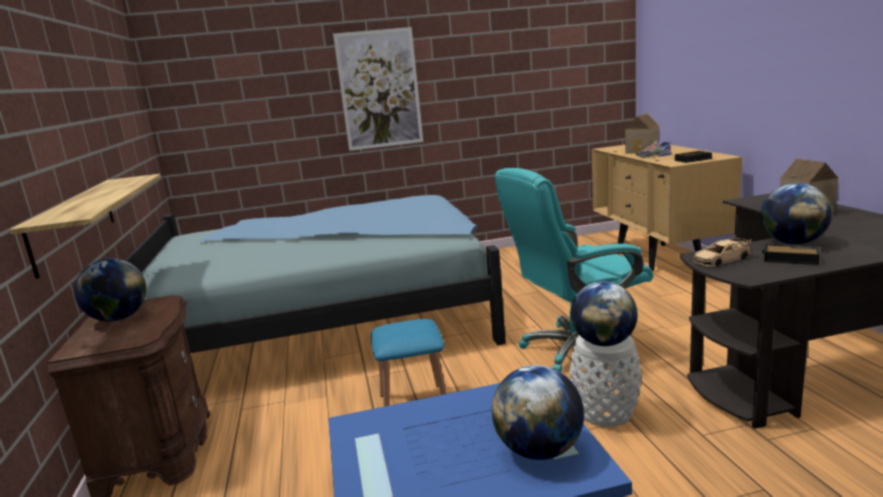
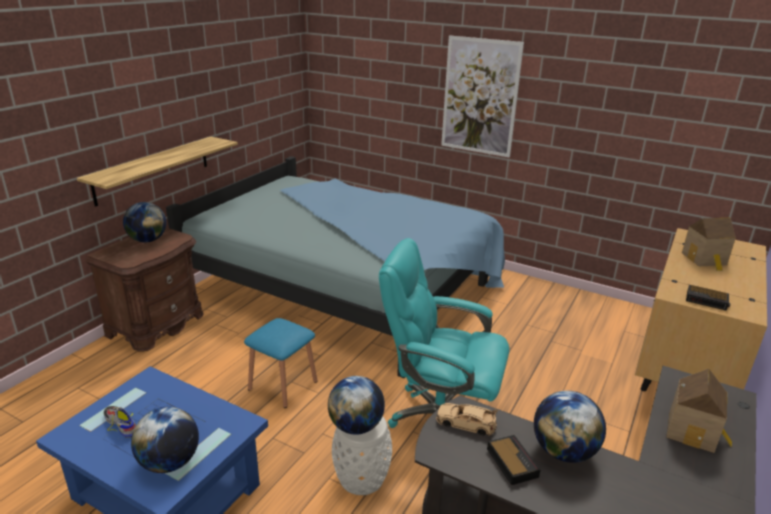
camera: 40 degrees right, 10 degrees up
shoe [636,141,671,158] -> shoe moved to [103,406,136,438]

